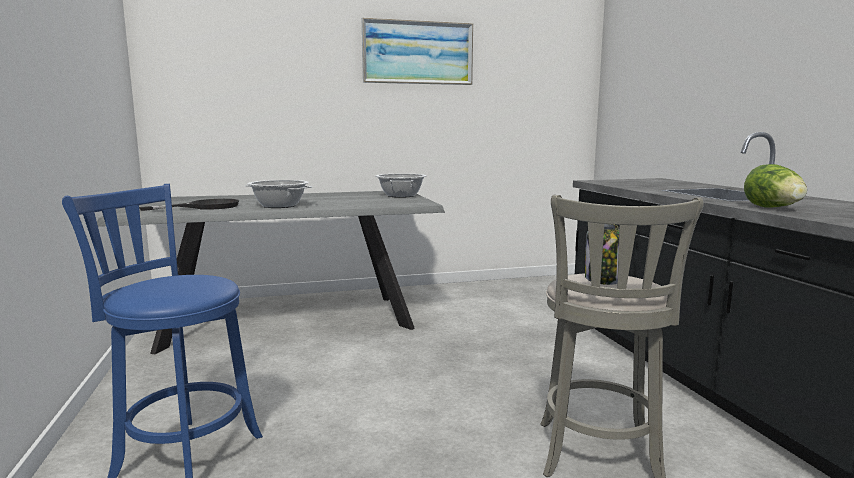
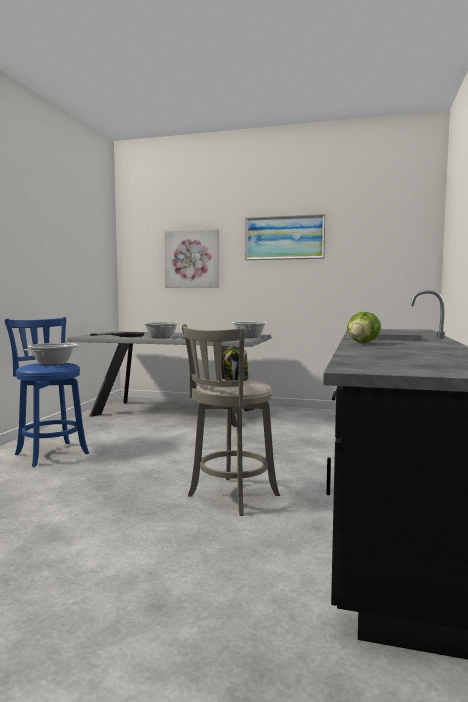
camera: 30 degrees right, 5 degrees down
none -> cooking pot [23,343,80,365]
none -> picture [164,229,219,288]

